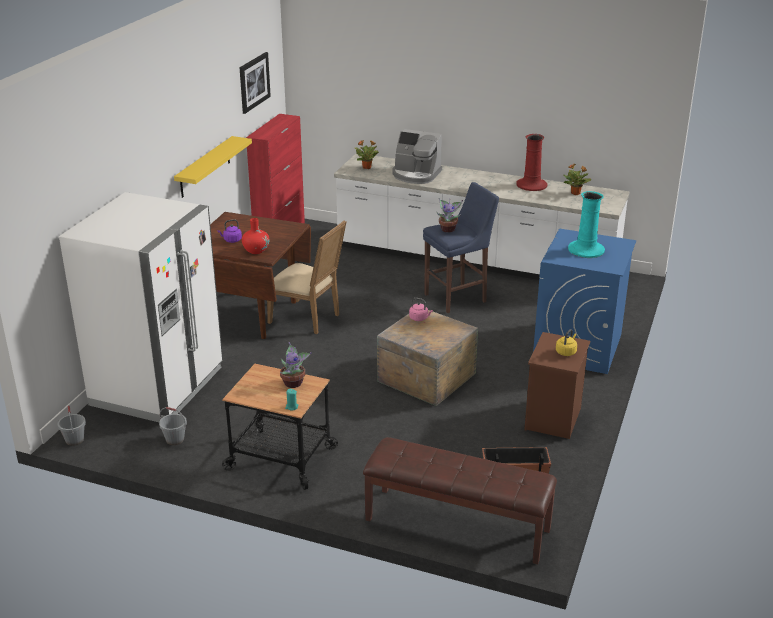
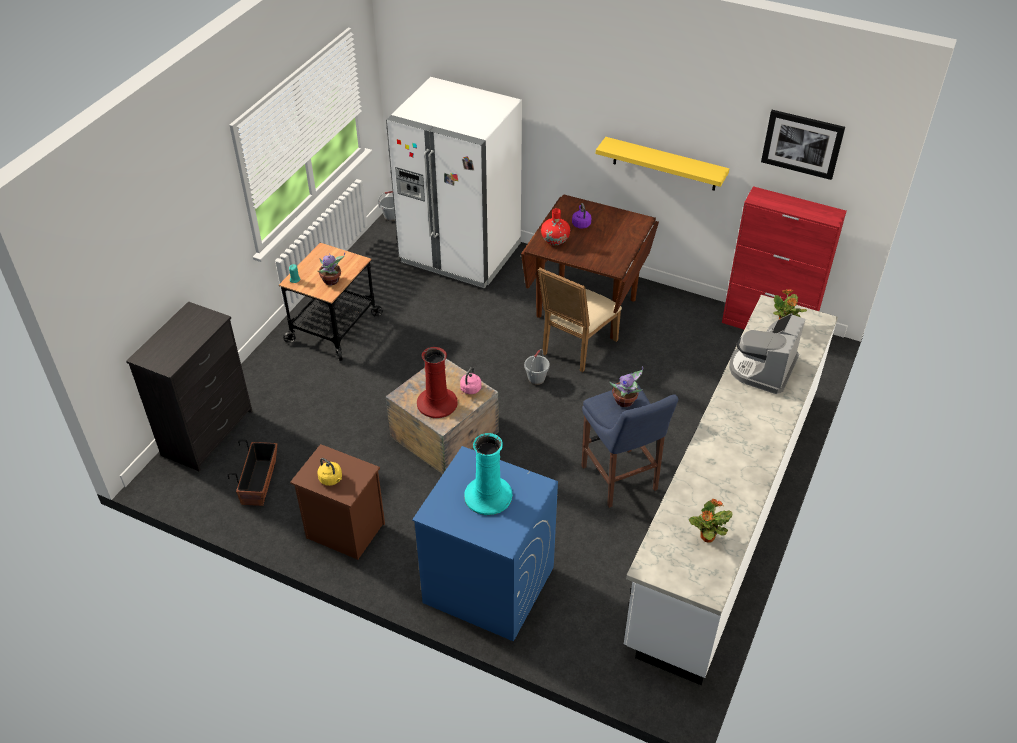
camera: 95 degrees right, 15 degrees up
grey bucket [159,407,187,445] -> grey bucket moved to [524,349,550,385]
brown bench [363,437,557,565] -> black dresser [126,301,253,472]
red vase [516,134,548,191] -> red vase moved to [417,347,458,419]

